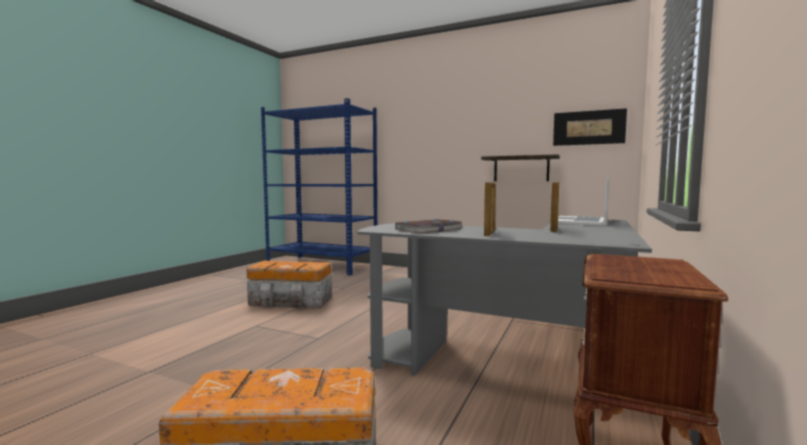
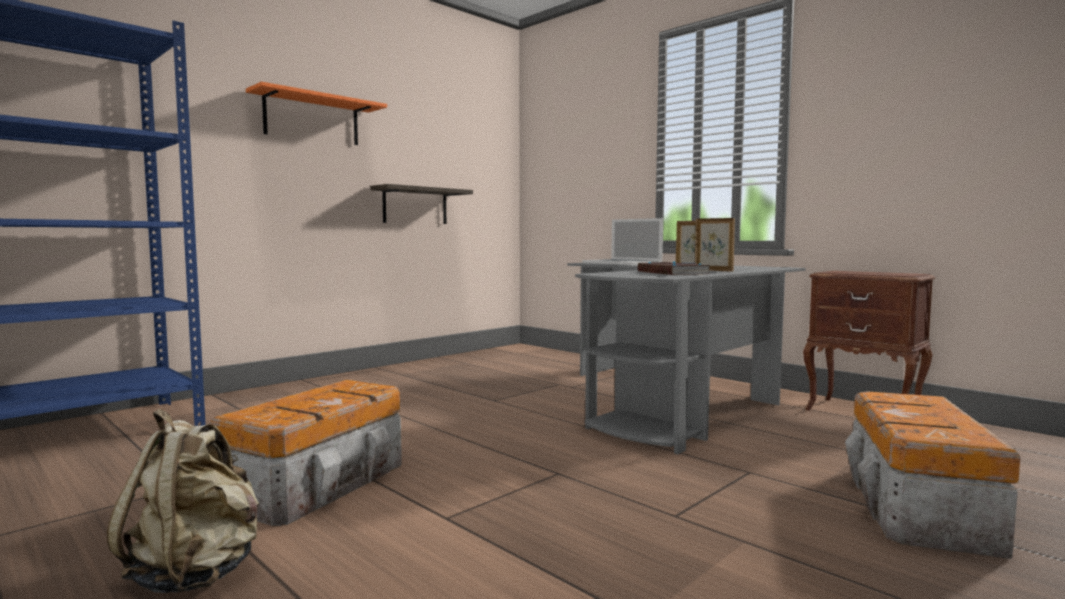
camera: 70 degrees left, 0 degrees up
picture [553,108,627,146] -> none
none -> beige backpack [107,409,259,593]
none -> orange shelf [246,82,387,145]

